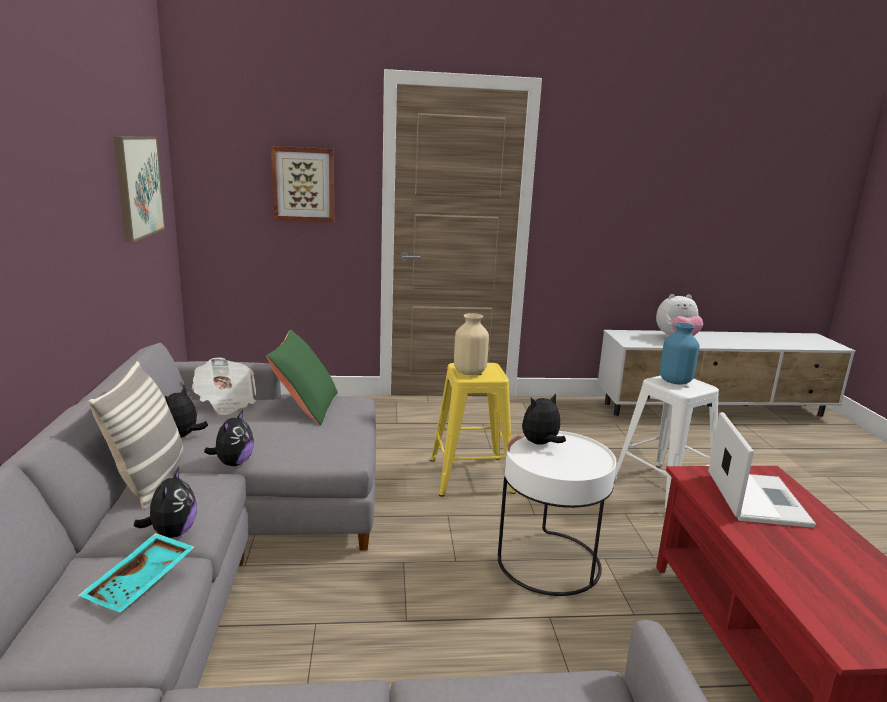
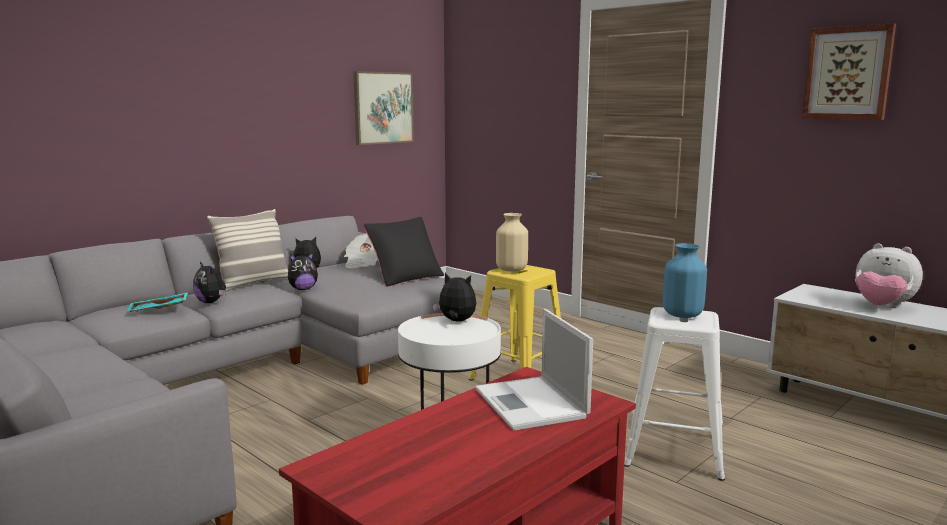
camera: 50 degrees right, 5 degrees down
plush toy [134,467,197,538] -> plush toy turned 90 degrees clockwise [193,262,226,303]
green pillow [266,330,338,425] -> black pillow [364,217,444,287]
picture [271,146,334,222] -> picture moved to [802,23,896,120]
laptop [708,412,816,528] -> laptop turned 105 degrees clockwise [475,309,593,431]

